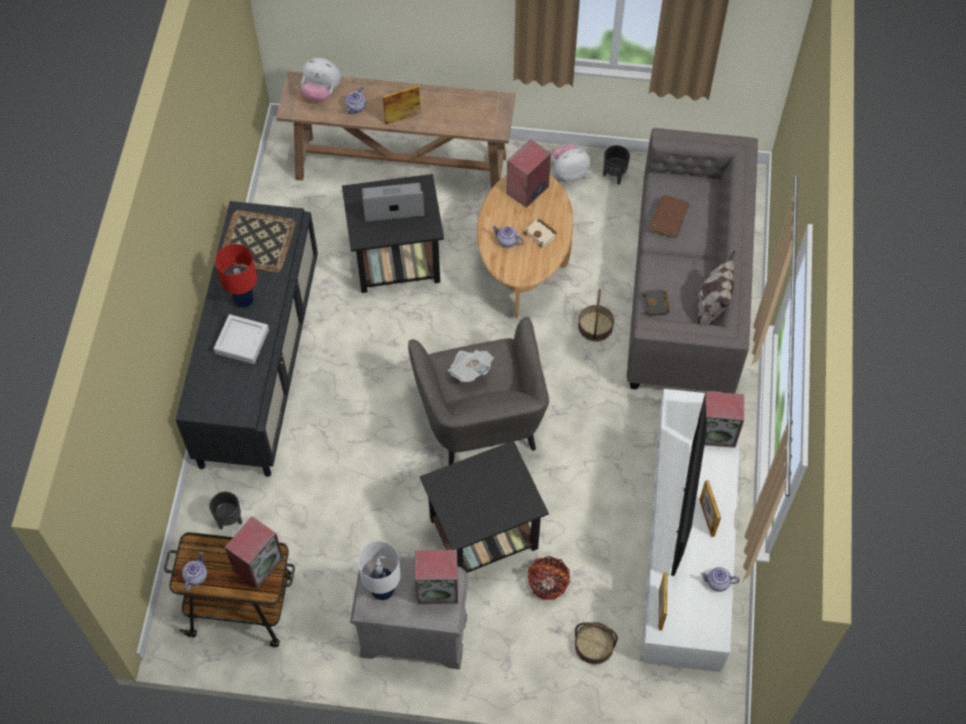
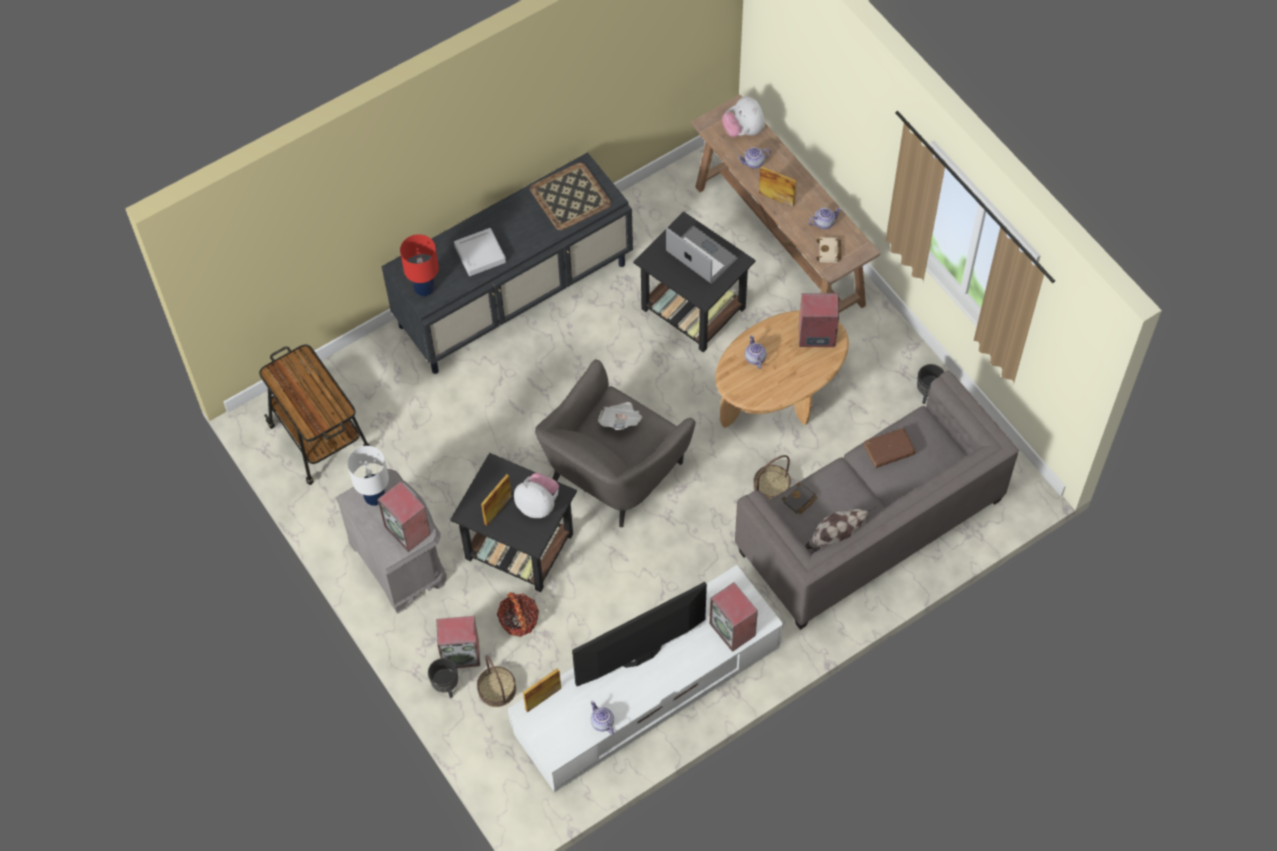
camera: 50 degrees right, 0 degrees up
teapot [182,552,207,591] -> teapot moved to [808,208,842,229]
black planter [209,492,242,530] -> black planter moved to [428,658,458,698]
red table lamp [215,244,257,308] -> red table lamp moved to [400,234,439,297]
speaker [225,516,284,589] -> speaker moved to [436,616,480,668]
beige book [523,219,557,247] -> beige book moved to [816,237,841,263]
plush toy [552,143,590,182] -> plush toy moved to [514,473,559,518]
picture frame [699,480,721,537] -> picture frame moved to [481,474,512,526]

